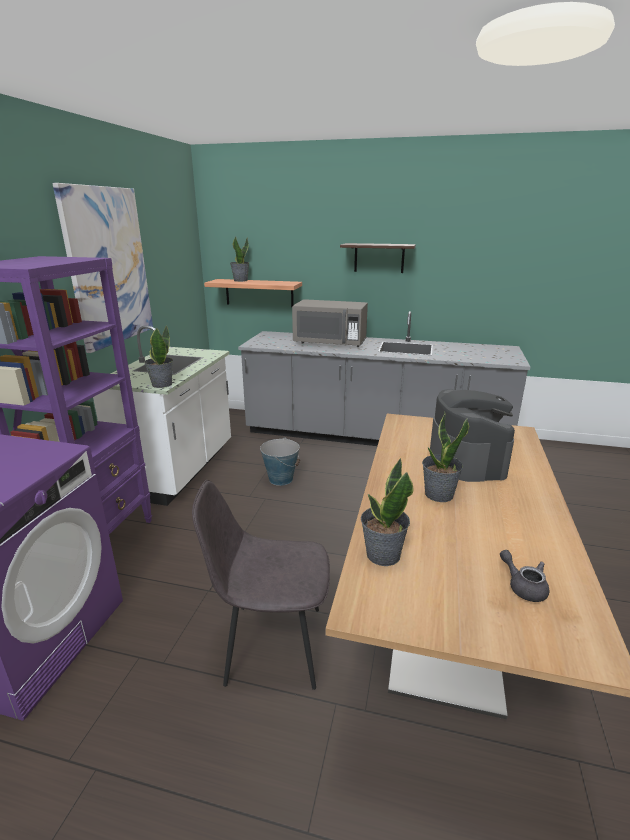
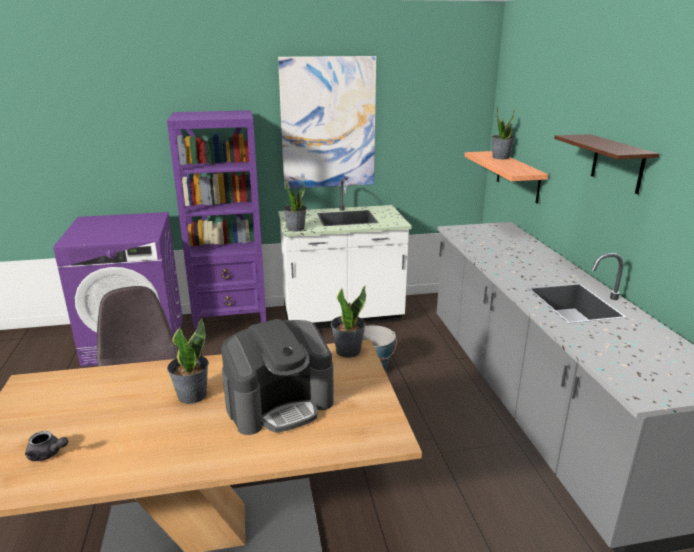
camera: 65 degrees right, 0 degrees up
grey microwave [292,299,368,347] -> none
potted plant [361,458,414,566] -> potted plant moved to [331,286,366,358]
grey teapot [500,550,549,602] -> grey teapot turned 75 degrees clockwise [25,431,68,461]

